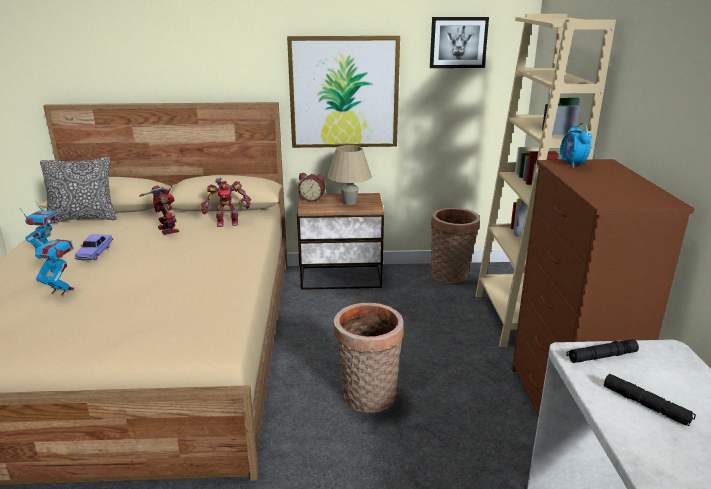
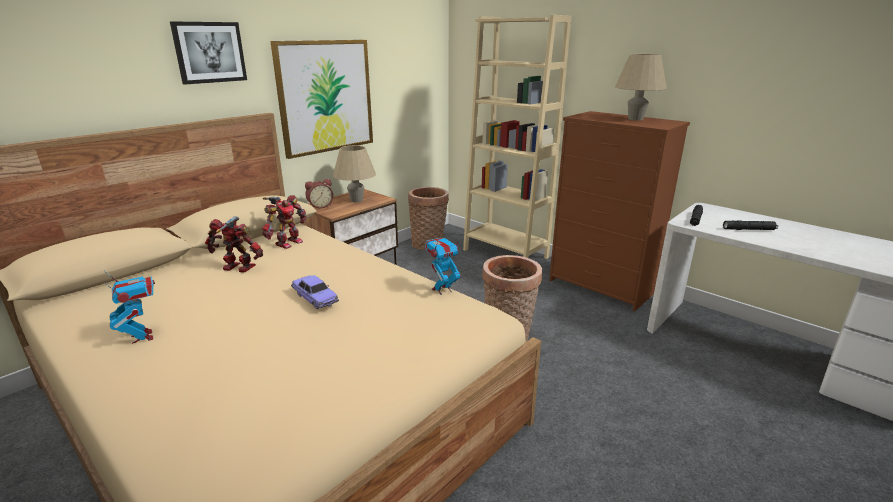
camera: 45 degrees left, 0 degrees up
toy robot [29,239,74,295] -> toy robot moved to [425,236,461,295]
pillow [40,157,116,224] -> none
toy car [75,235,114,261] -> toy car moved to [291,275,339,309]
picture [430,17,489,68] -> picture moved to [170,21,247,85]
alarm clock [560,123,592,168] -> none
none -> beige table lamp [615,54,667,121]

